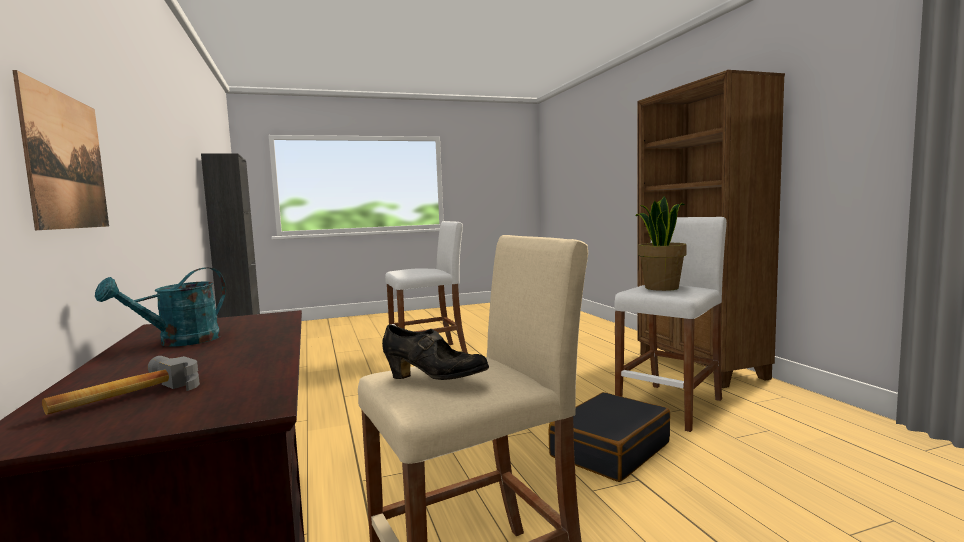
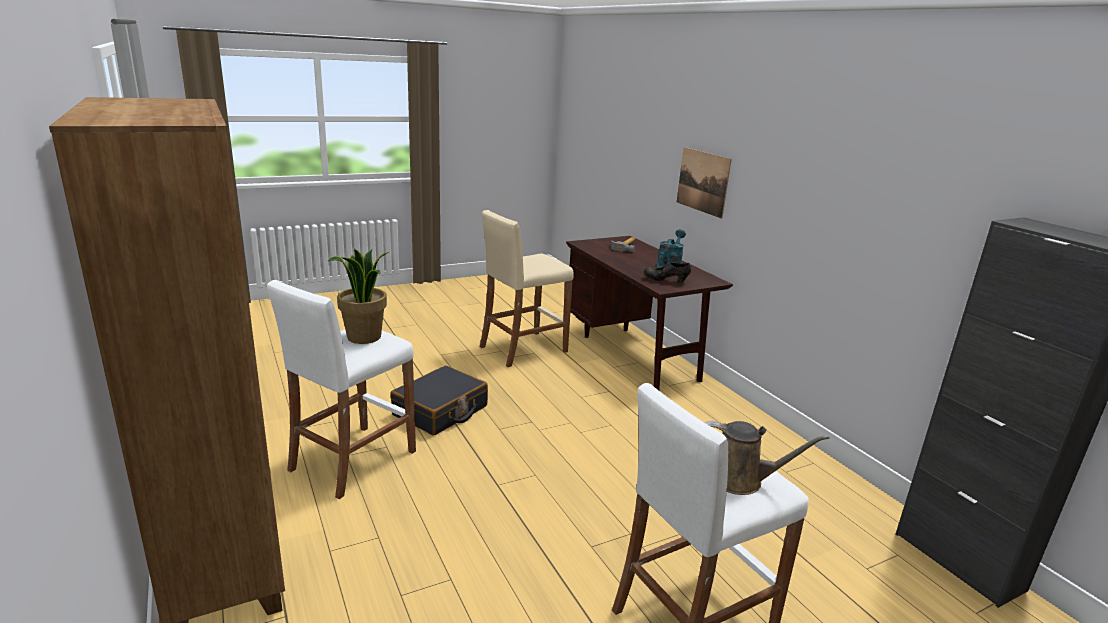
camera: 170 degrees right, 15 degrees up
black shoe [382,324,489,380] -> black shoe moved to [643,262,691,283]
none -> brown watering can [705,421,830,495]

